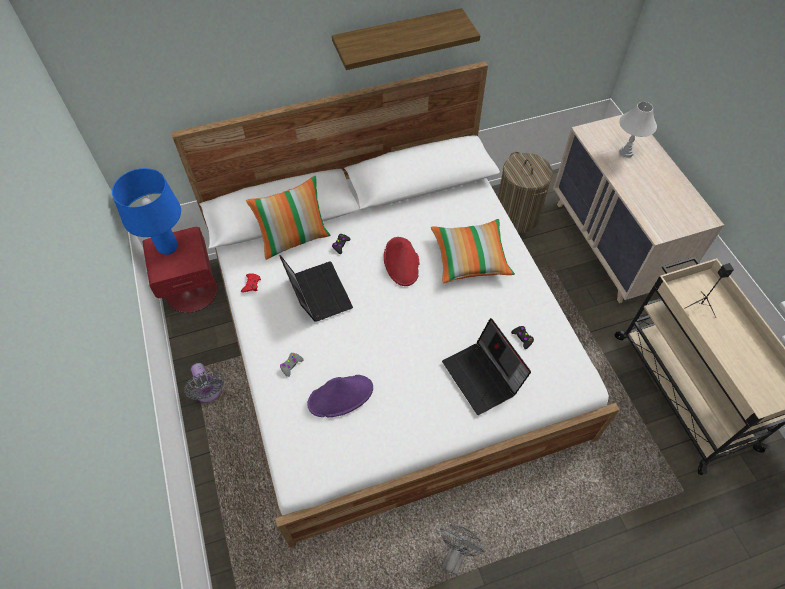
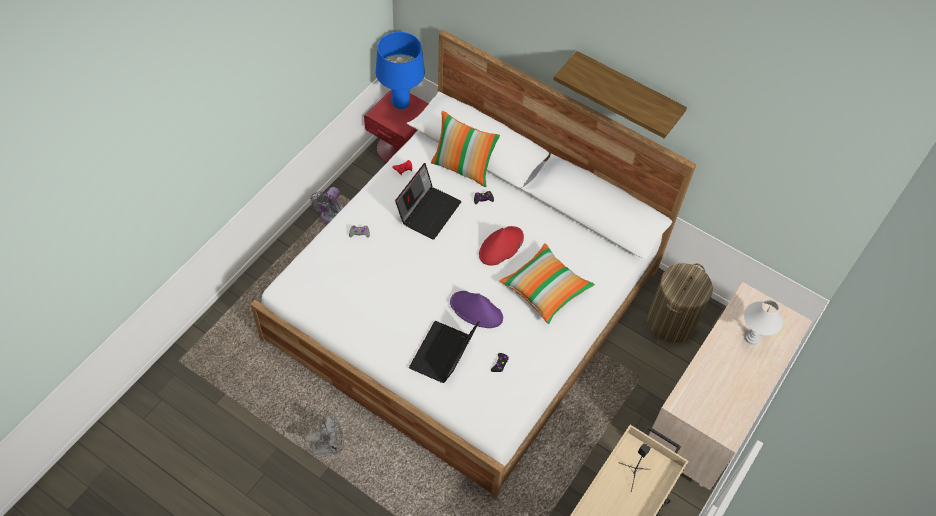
camera: 50 degrees right, 0 degrees up
purple hat [307,375,373,417] -> purple hat moved to [450,291,503,328]

